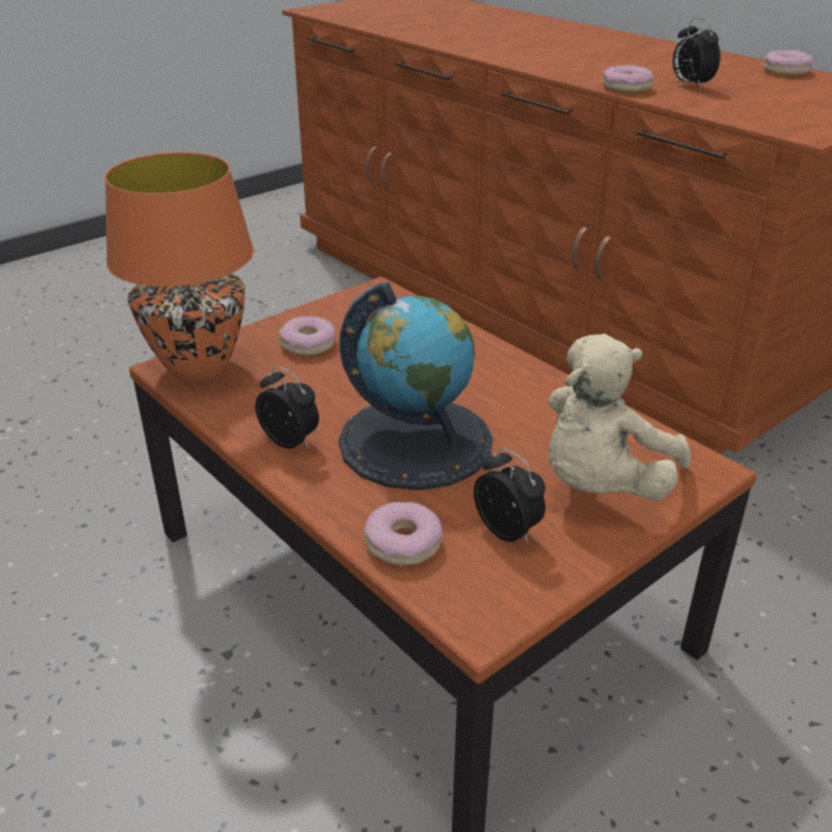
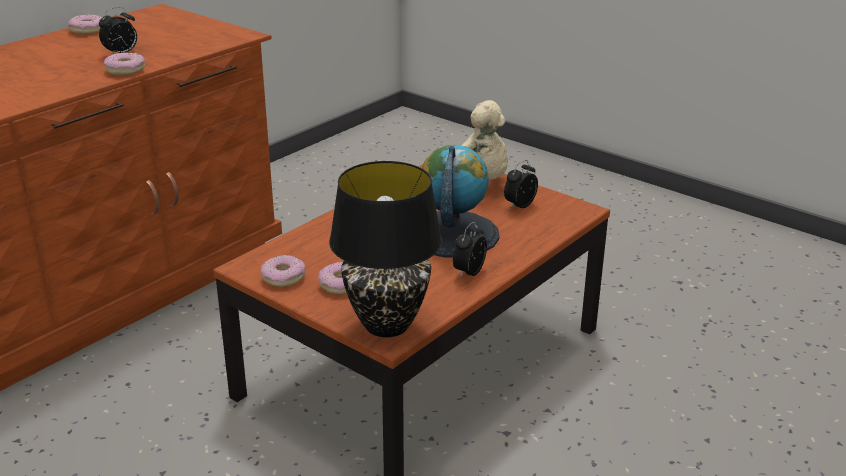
camera: 100 degrees left, 5 degrees down
orange table lamp [104,152,254,381] -> black table lamp [329,161,442,337]
donut [364,502,443,566] -> donut moved to [261,255,305,287]

